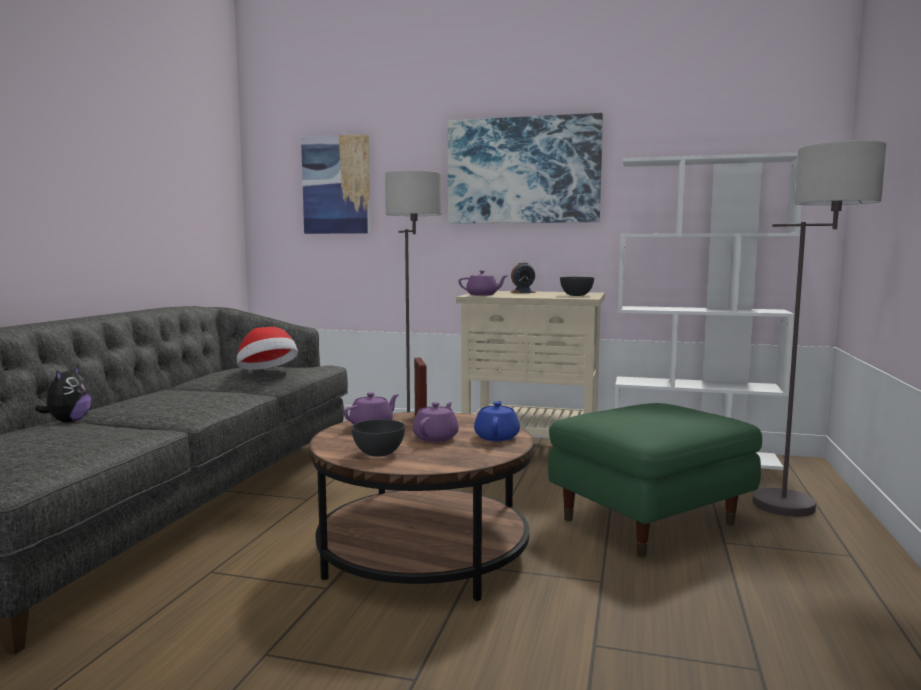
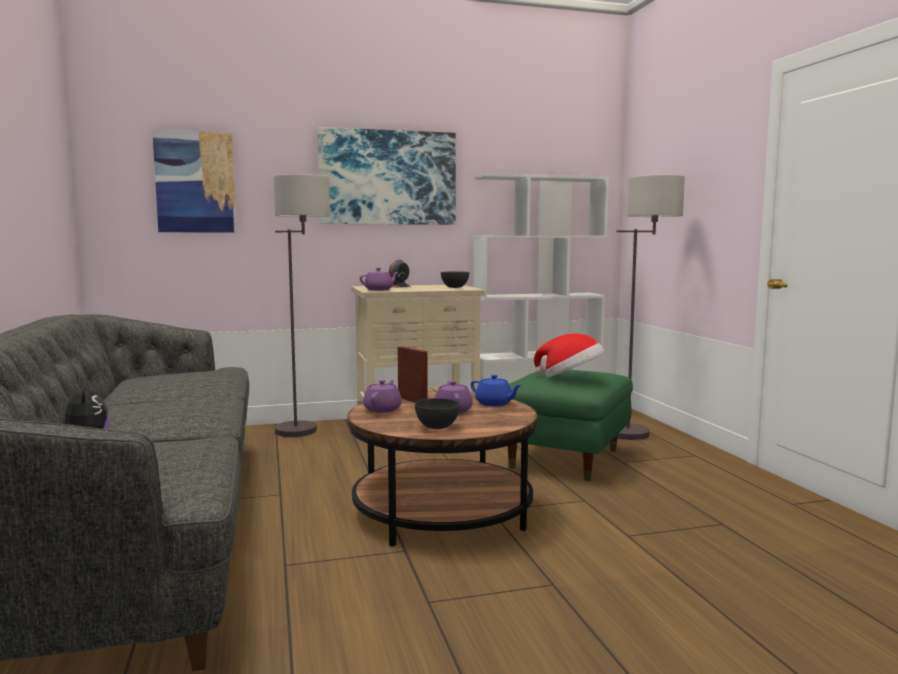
camera: 30 degrees left, 0 degrees up
hat [237,327,298,370] -> hat moved to [534,333,604,377]
blue teapot [474,401,520,441] -> blue teapot turned 150 degrees clockwise [471,375,522,406]

